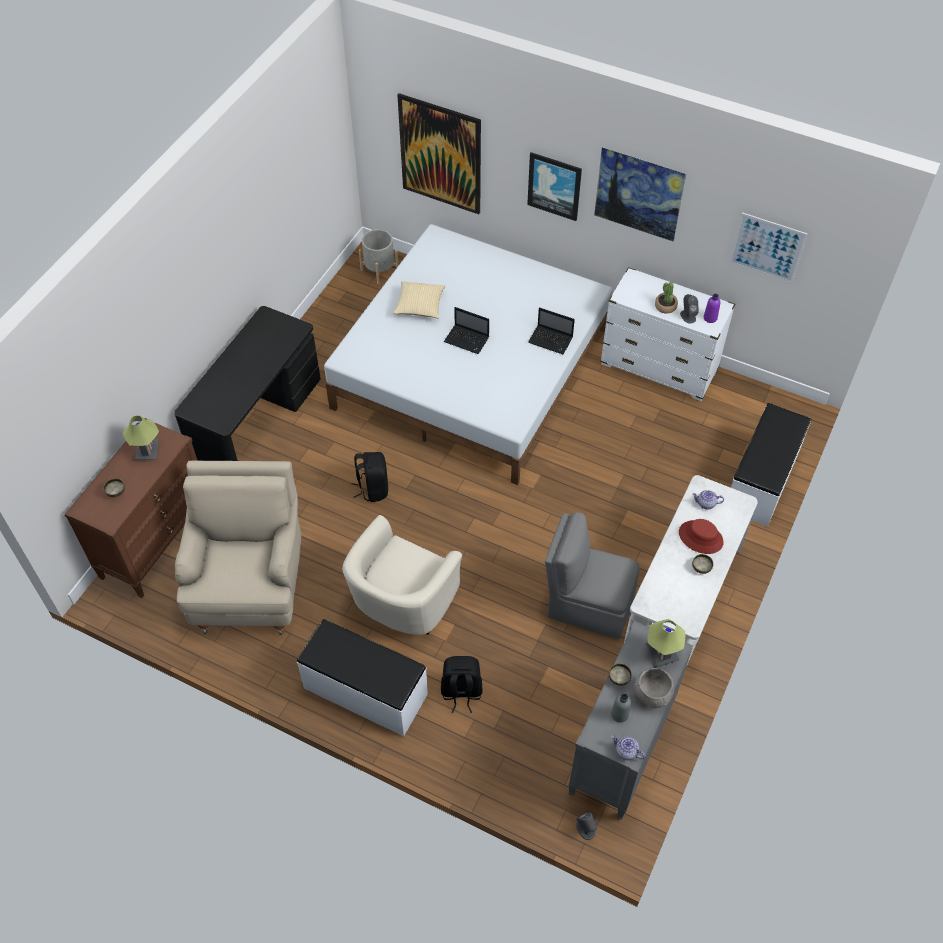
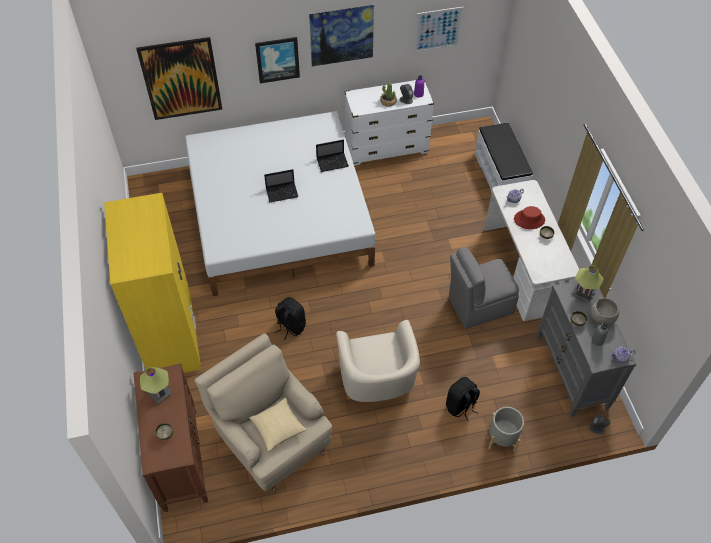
camera: 40 degrees left, 0 degrees up
black desk [174,306,321,461] -> yellow wardrobe [104,193,201,373]
white bench [297,619,428,736] -> none
grey planter [359,229,399,284] -> grey planter moved to [488,407,524,452]
pillow [393,281,445,319] -> pillow moved to [249,397,307,452]

